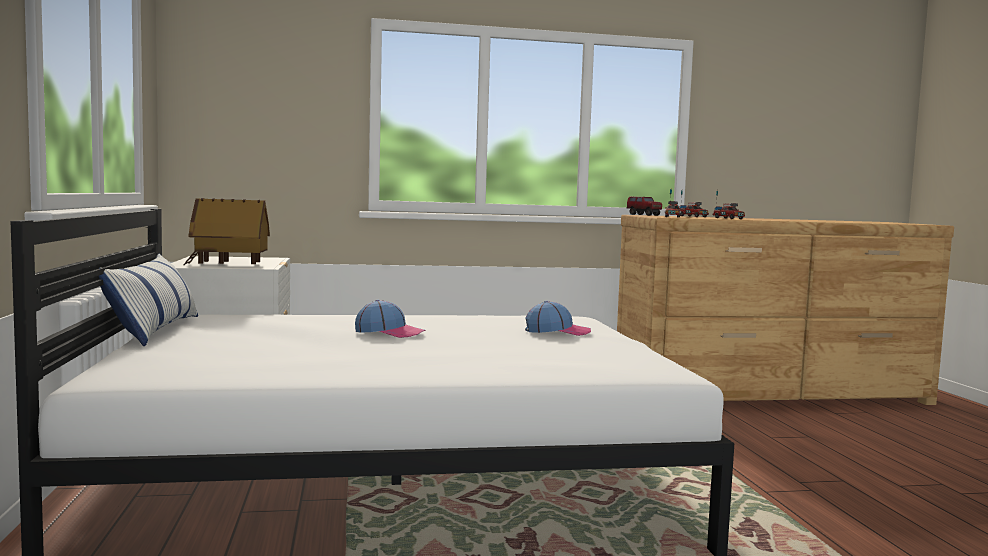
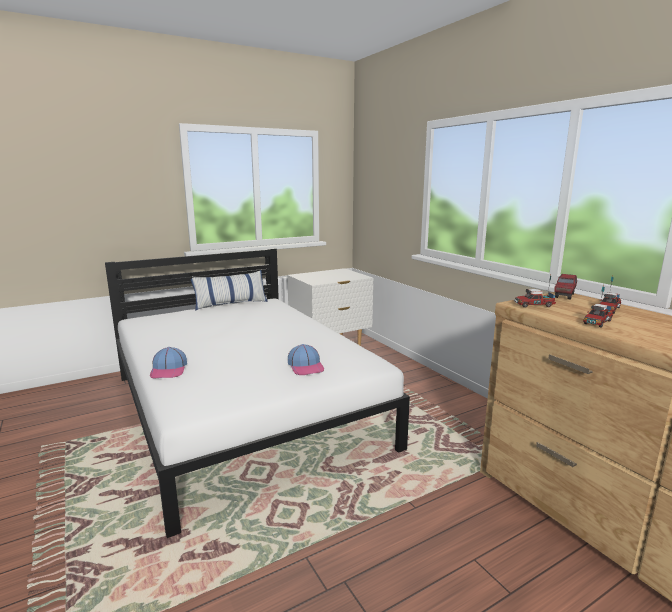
camera: 70 degrees right, 10 degrees up
toy house [183,198,270,265] -> none
cap [355,300,425,338] -> cap moved to [150,347,187,379]

